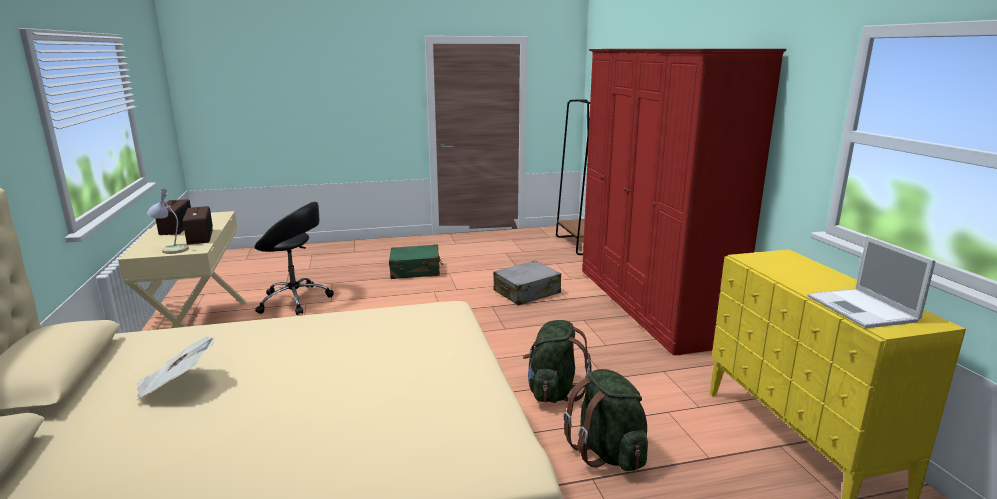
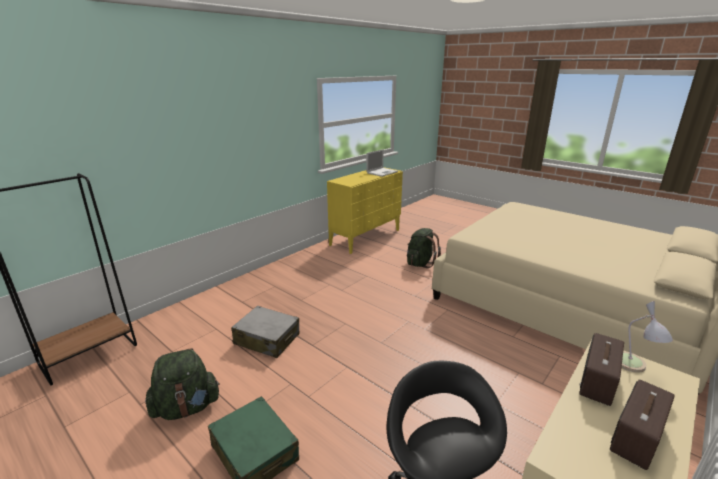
camera: 125 degrees left, 5 degrees up
newspaper [137,336,214,400] -> none
green backpack [523,320,592,403] -> green backpack moved to [145,348,220,420]
red wardrobe [582,49,786,355] -> none

